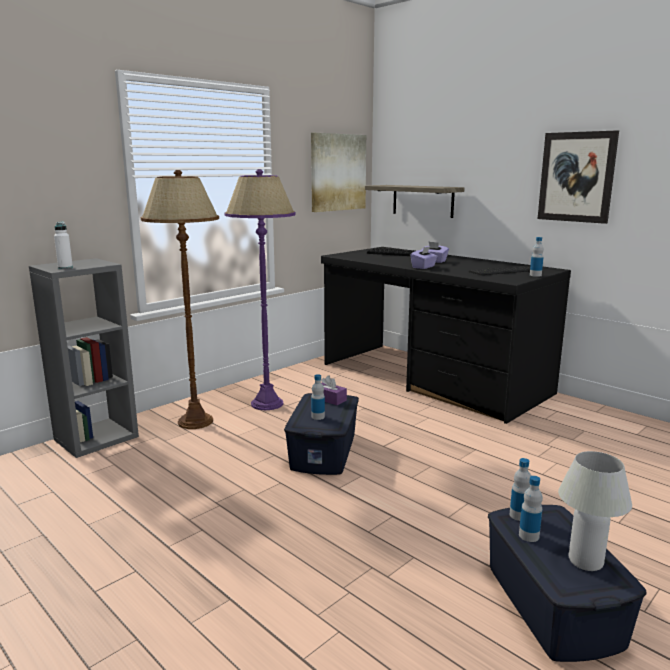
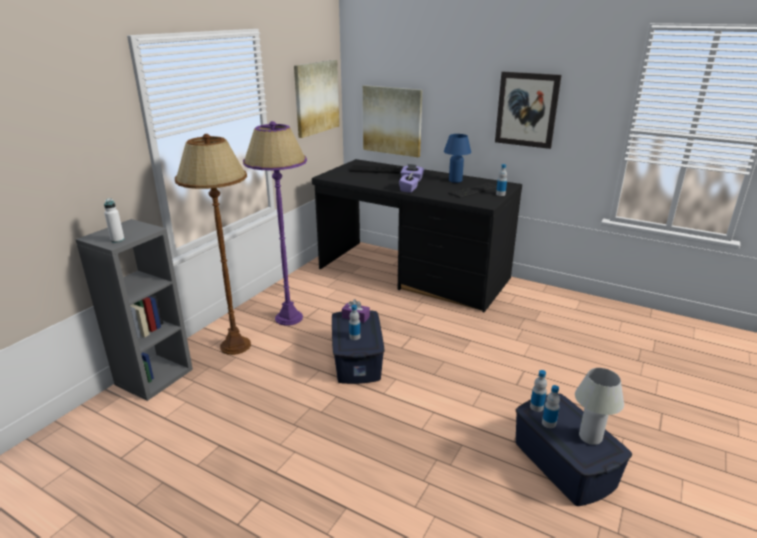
camera: 15 degrees left, 10 degrees up
shelf [365,185,464,218] -> picture [363,85,422,157]
none -> blue table lamp [444,134,471,183]

